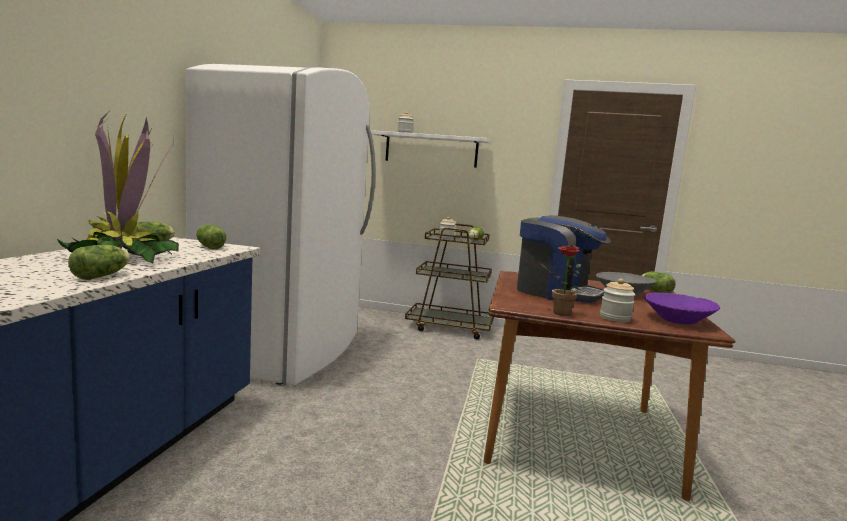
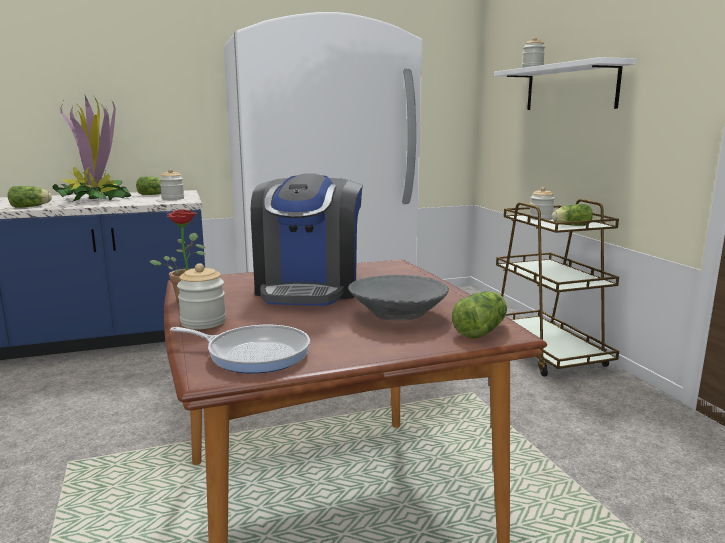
camera: 60 degrees right, 5 degrees up
lettuce [196,225,226,249] -> jar [160,169,184,200]
purple bowl [644,293,720,324] -> frying pan [170,325,310,373]

